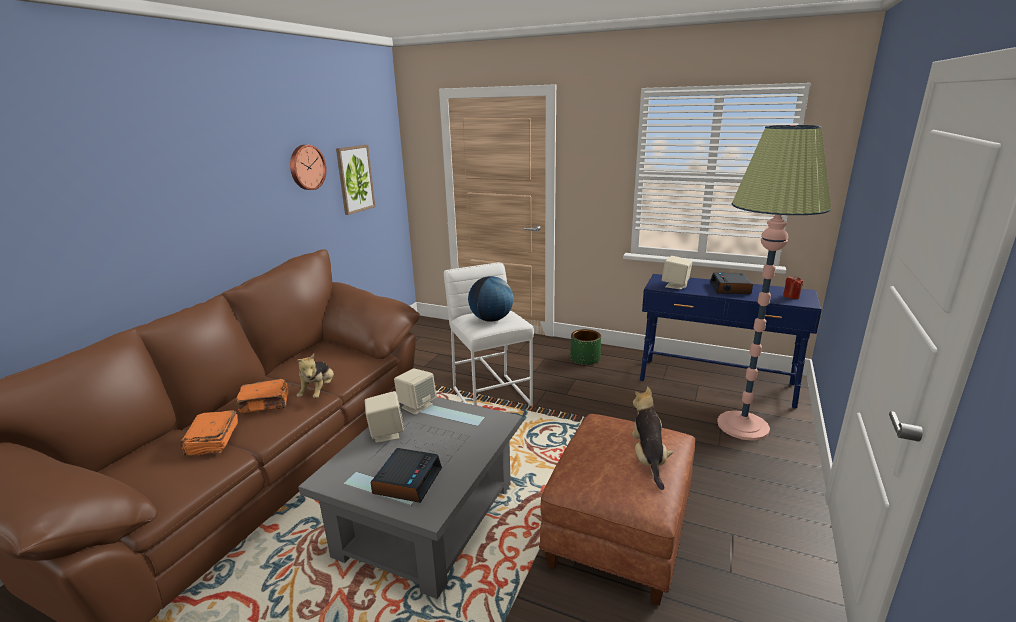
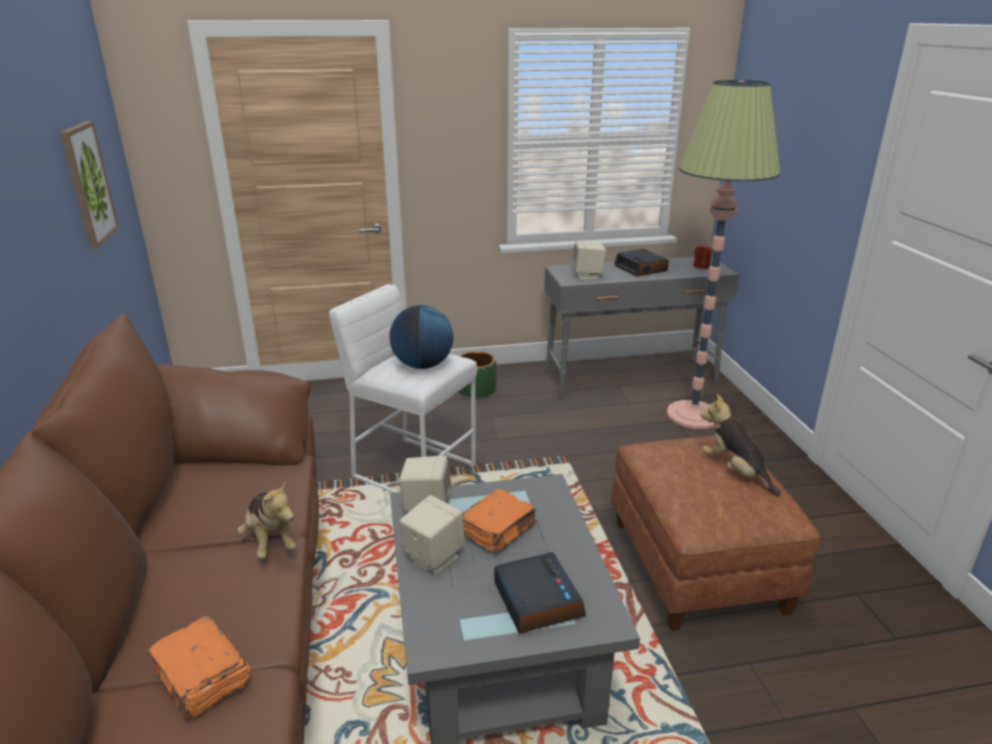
camera: 35 degrees left, 5 degrees up
orange book [236,379,289,413] -> orange book moved to [462,489,536,552]
wall clock [290,145,327,190] -> none
blue console table [640,274,822,408] -> grey console table [544,256,740,398]

